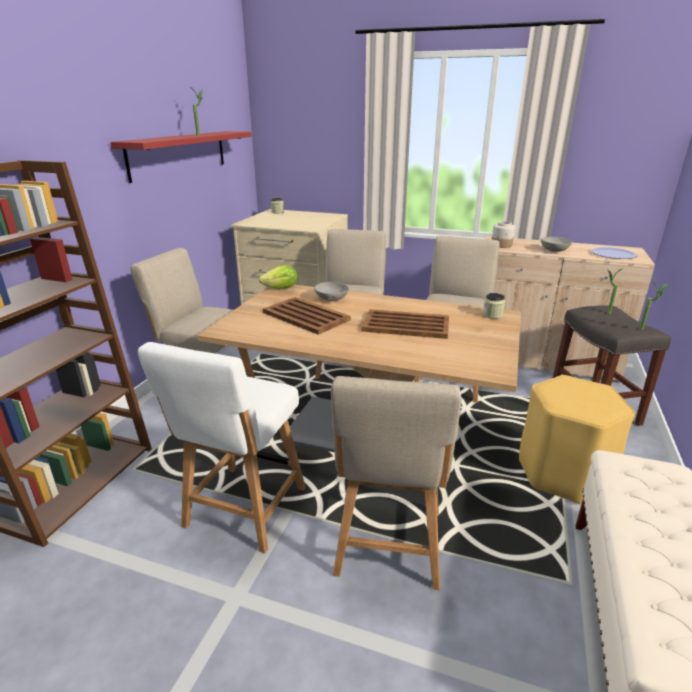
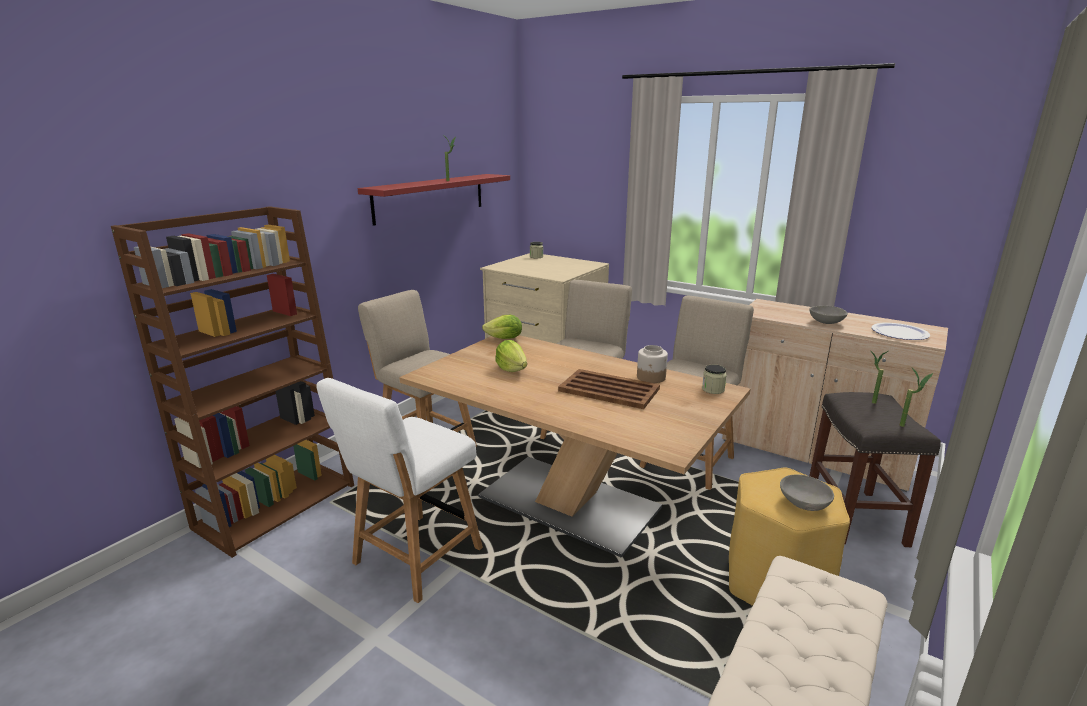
camera: 15 degrees right, 5 degrees down
brown tray [263,297,351,335] -> lettuce [495,340,527,372]
grey bowl [314,282,349,301] -> grey bowl moved to [780,475,834,511]
beige chair [331,376,462,590] -> none
jar [492,221,515,248] -> jar moved to [637,345,668,383]

